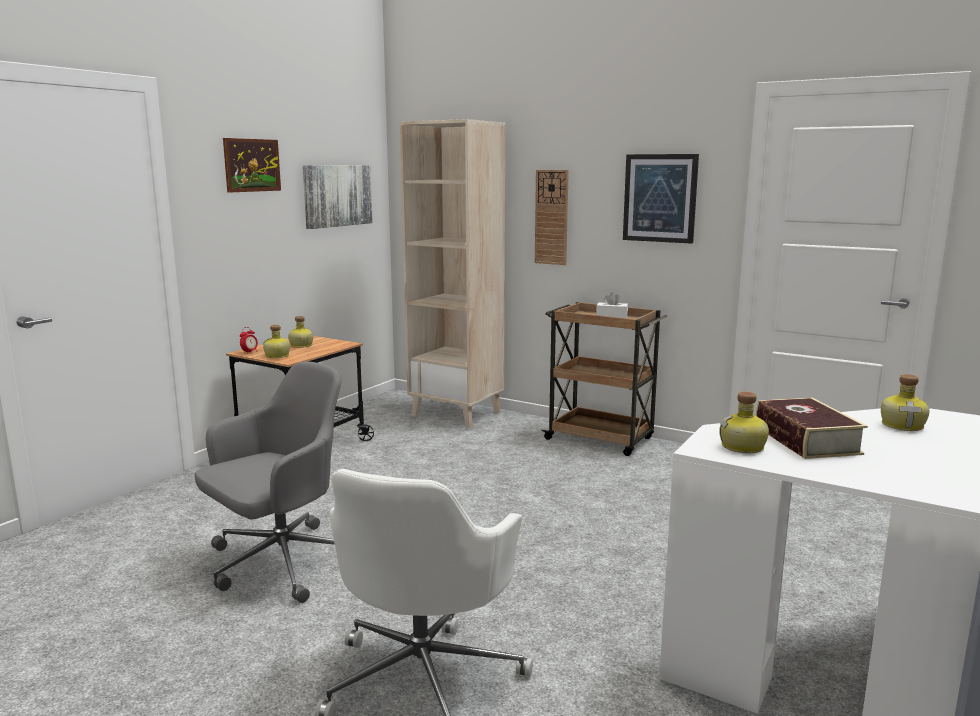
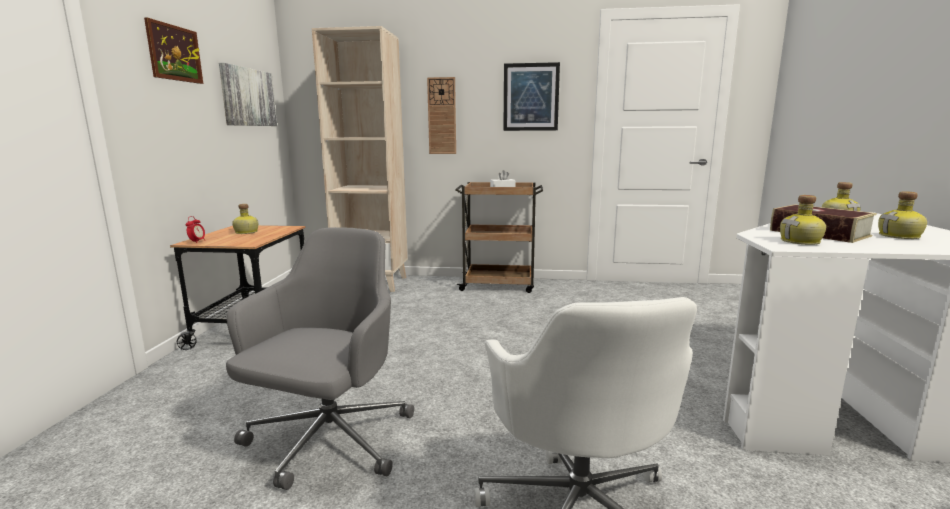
camera: 25 degrees left, 0 degrees up
bottle [263,325,290,358] -> bottle moved to [878,191,927,239]

